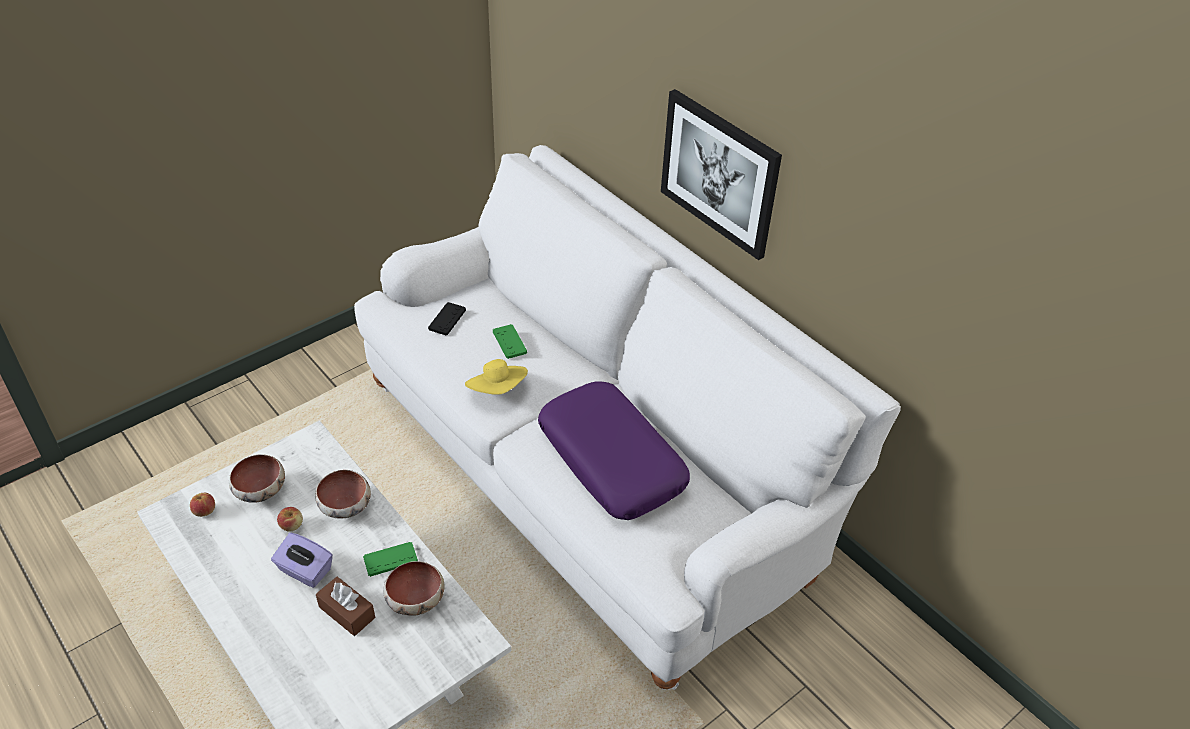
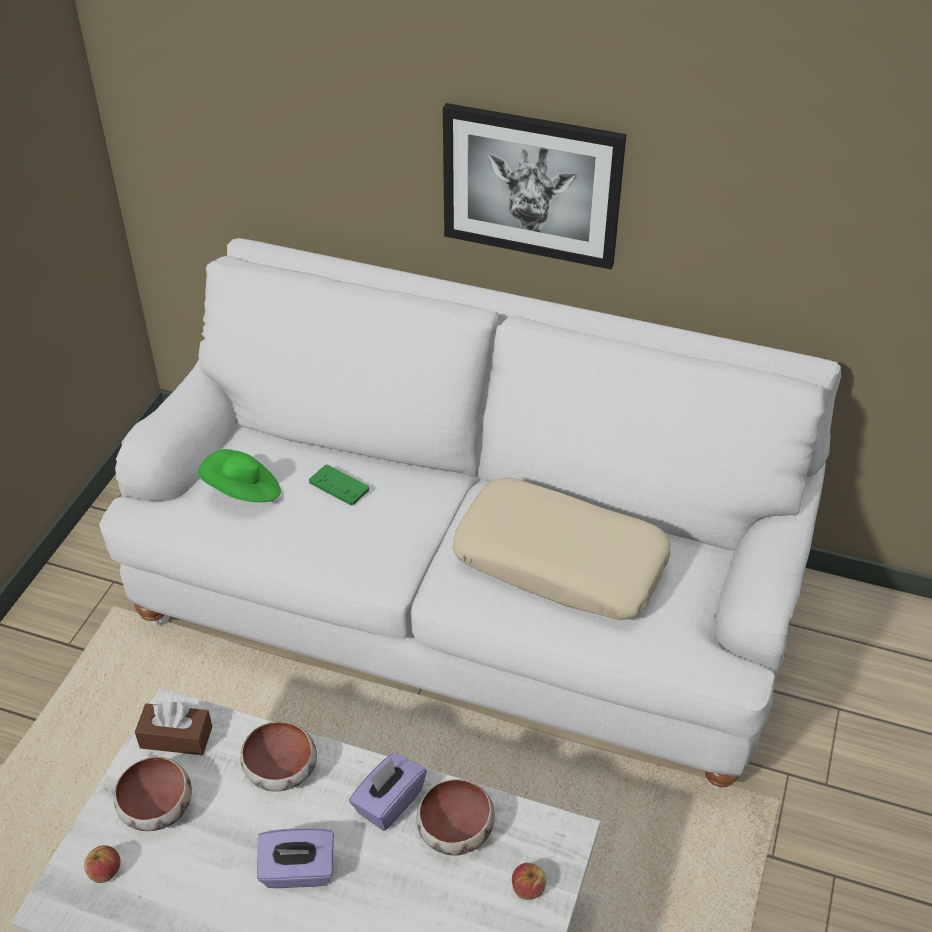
camera: 30 degrees left, 0 degrees up
apple [277,507,303,532] -> apple moved to [512,863,546,900]
brown tissue box [316,577,375,636] -> brown tissue box moved to [135,702,212,755]
green game controller [363,542,418,577] -> purple tissue box [349,753,427,831]
black game controller [428,302,466,335] -> green hat [198,449,281,502]
yellow hat [465,359,528,395] -> none
purple pillow [538,381,690,520] -> beige pillow [452,478,671,620]

